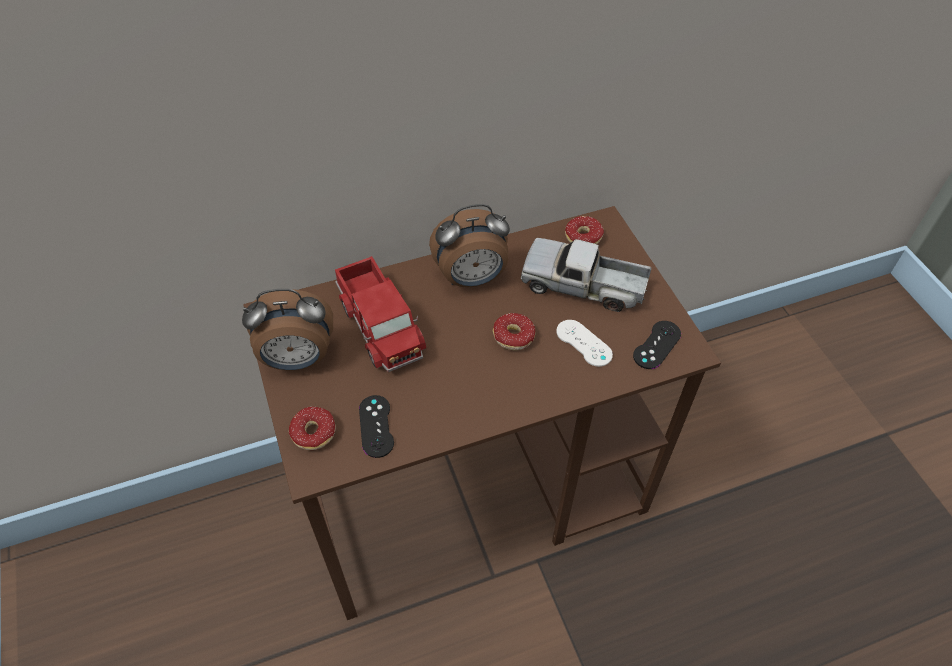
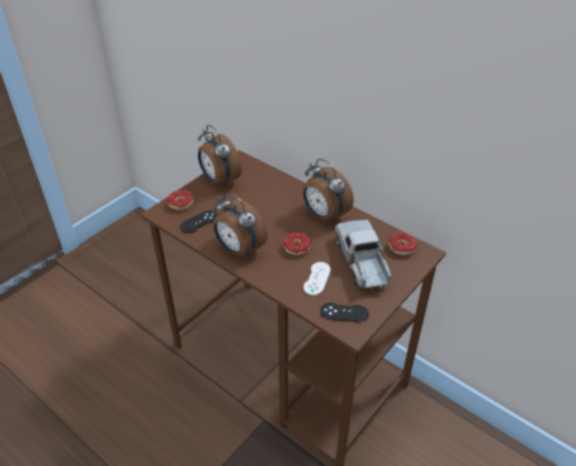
camera: 60 degrees right, 10 degrees down
toy truck [335,256,426,373] -> none
none -> alarm clock [213,192,268,258]

